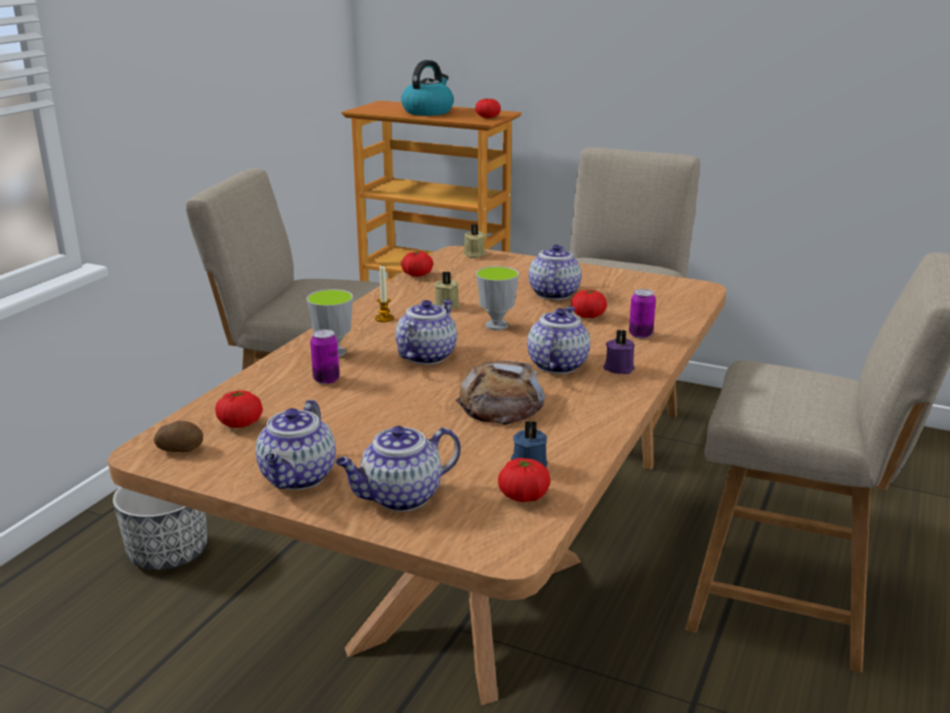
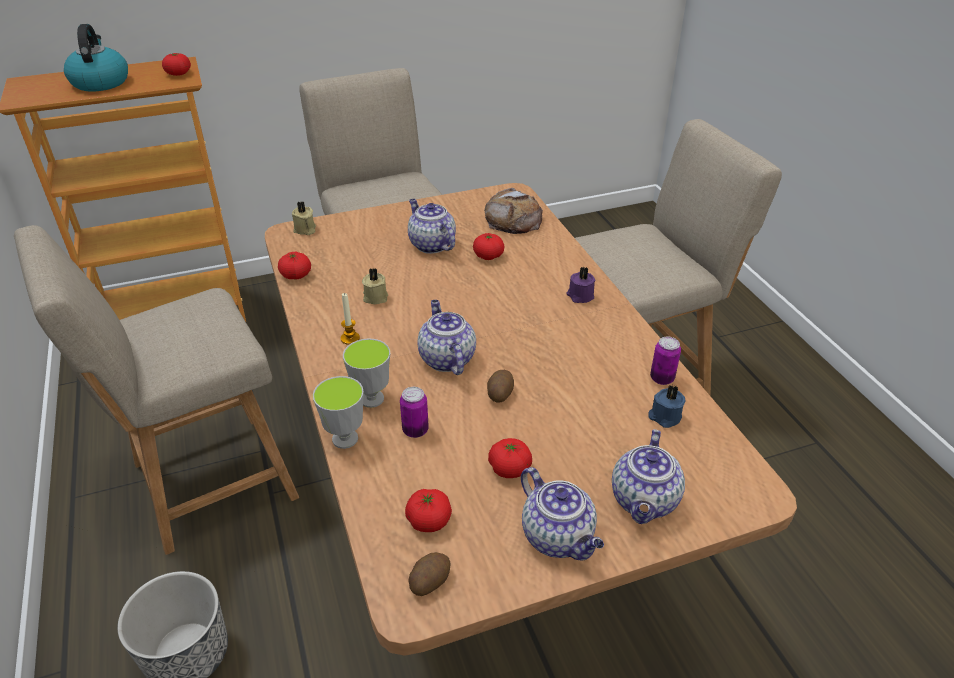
camera: 45 degrees left, 15 degrees up
bread [455,360,545,425] -> bread moved to [484,188,543,234]
cup [476,266,519,330] -> cup moved to [313,376,364,449]
tomato [498,458,550,502] -> tomato moved to [488,438,532,478]
teapot [527,306,590,374] -> none
can [629,289,656,339] -> can moved to [650,337,681,385]
none -> potato [487,370,514,403]

